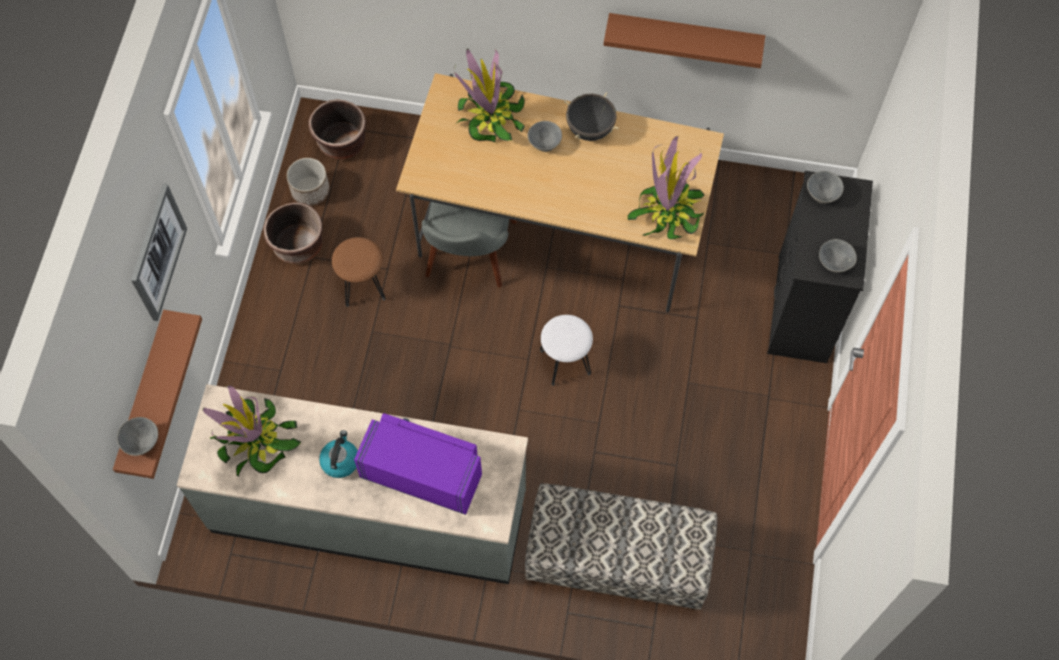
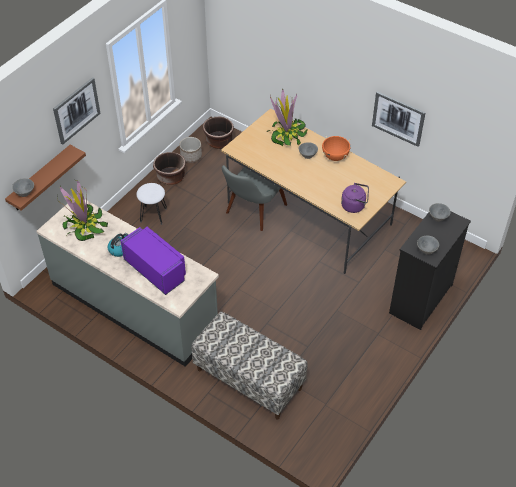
camera: 25 degrees right, 15 degrees down
brown stool [332,237,386,307] -> none
white stool [540,315,593,386] -> white stool moved to [136,183,167,225]
black cooking pot [564,92,619,141] -> orange cooking pot [322,136,351,161]
brown shelf [604,13,765,68] -> picture [372,91,426,147]
potted plant [628,136,704,239] -> purple kettle [341,183,369,213]

